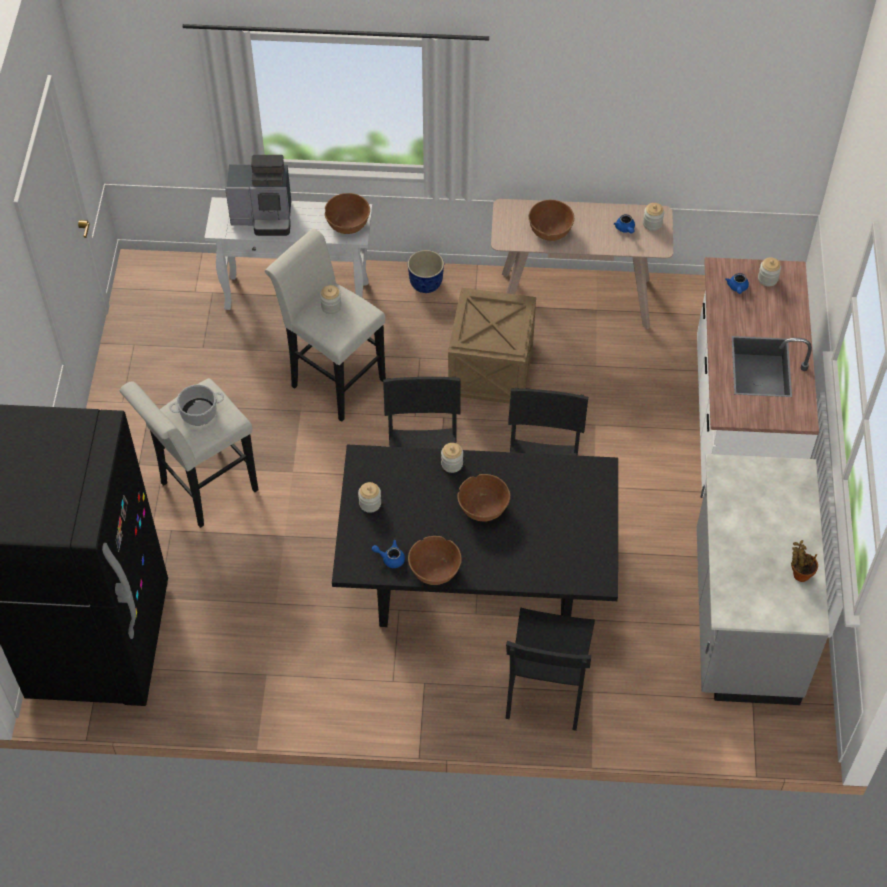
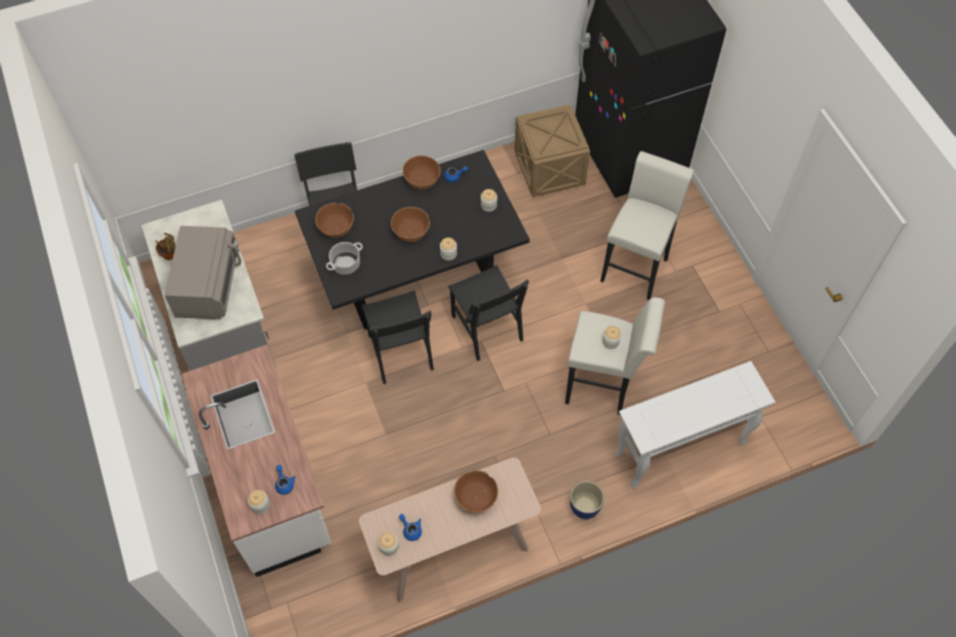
camera: 155 degrees right, 5 degrees up
cooking pot [169,384,224,426] -> cooking pot moved to [326,242,363,275]
coffee machine [225,155,291,236] -> none
brown bowl [325,193,370,234] -> brown bowl moved to [315,203,354,238]
crate [448,288,536,404] -> crate moved to [514,104,590,197]
none -> grey microwave [165,226,241,319]

